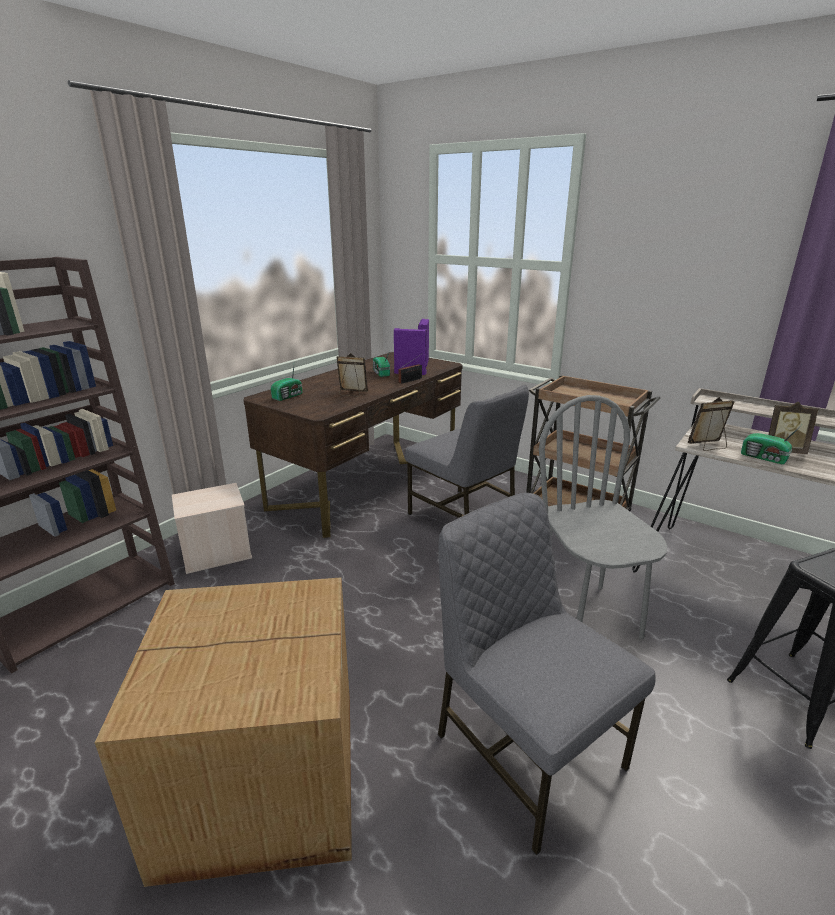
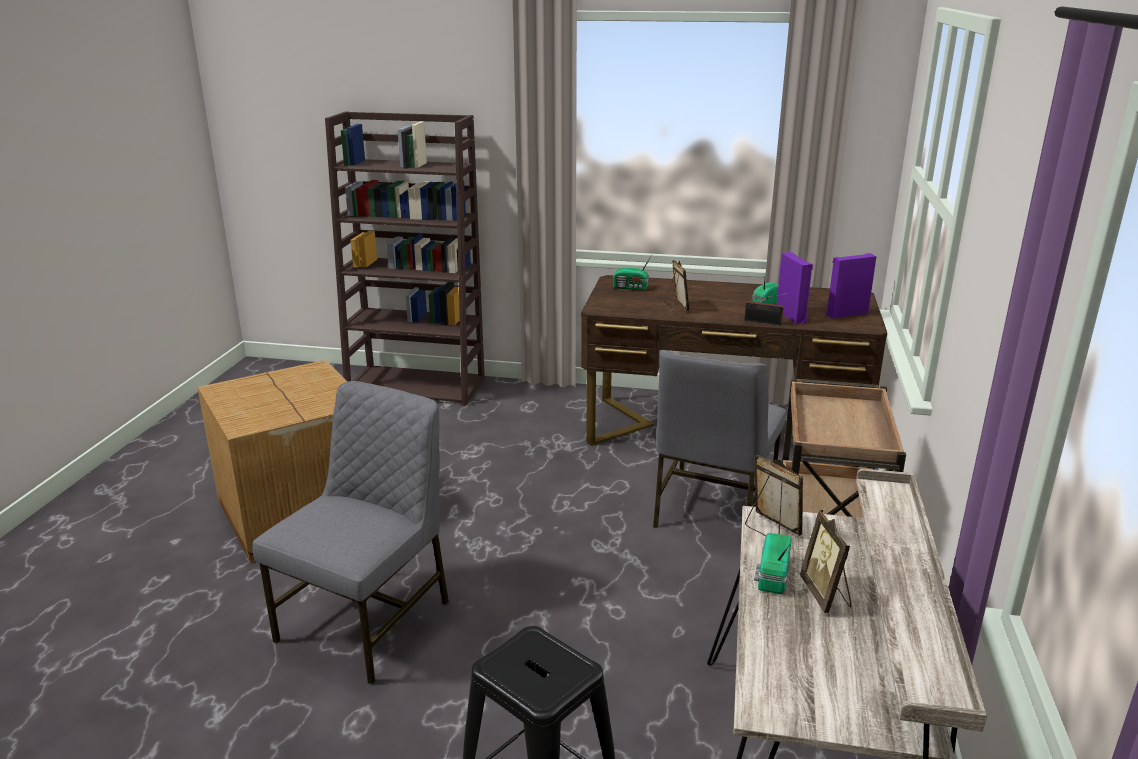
camera: 65 degrees right, 0 degrees up
beige storage box [172,483,252,574] -> none
grey chair [539,395,667,639] -> none

